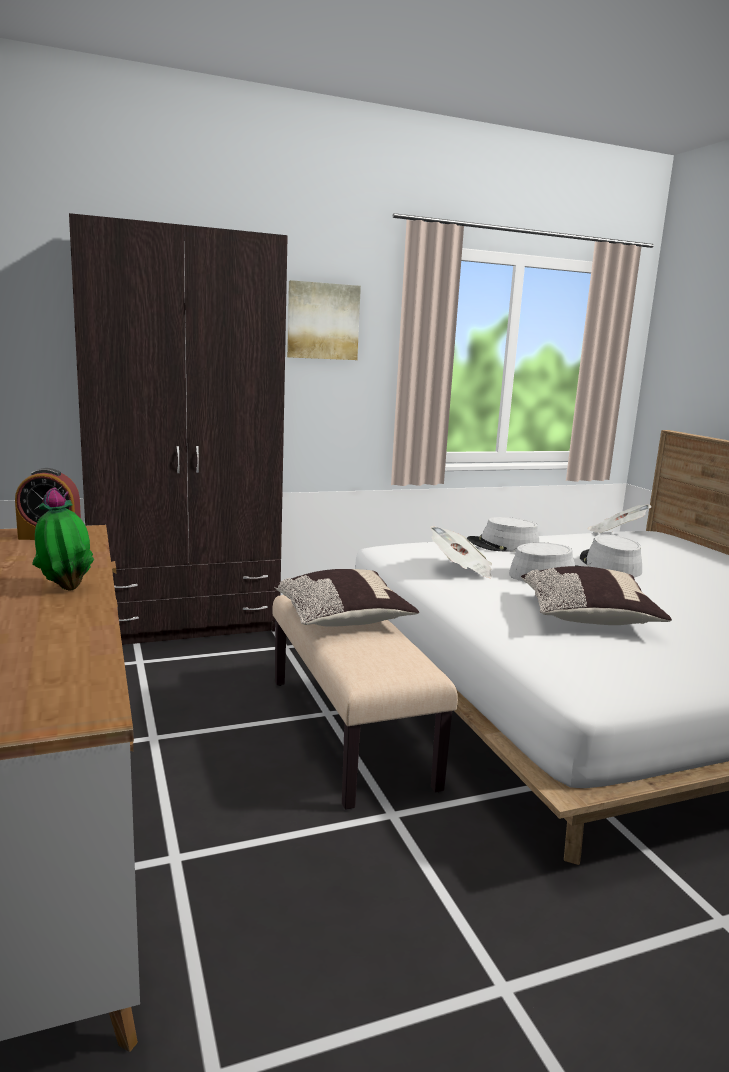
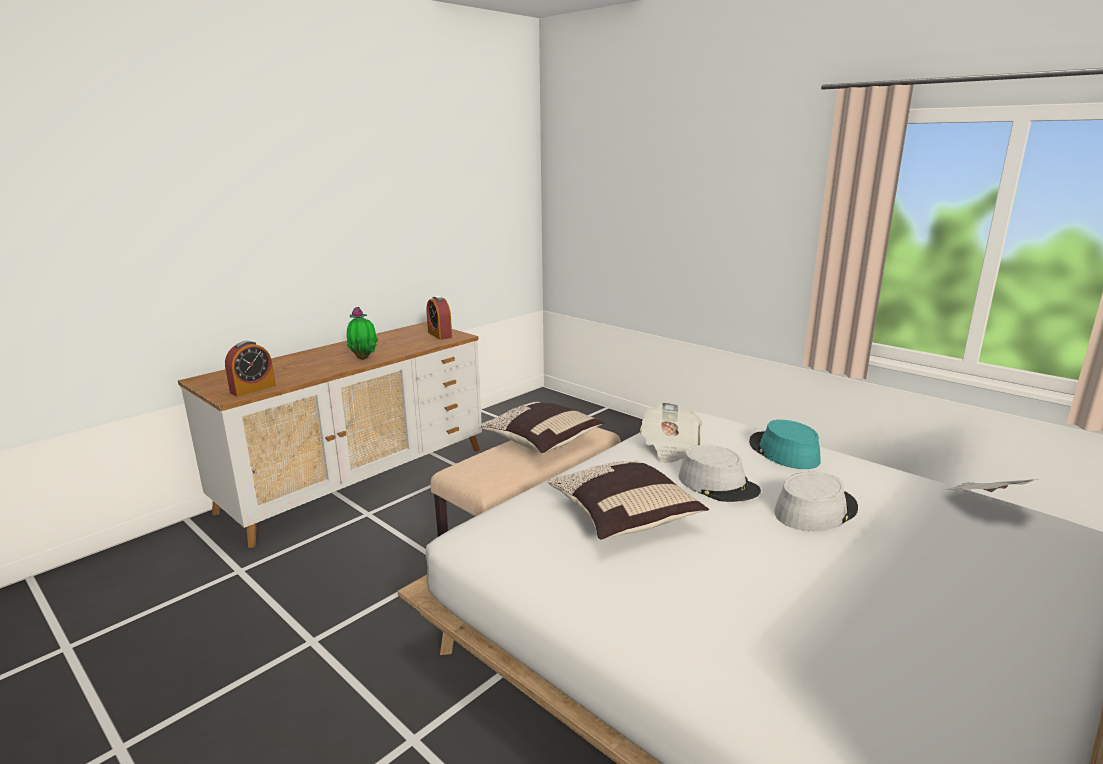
camera: 65 degrees right, 5 degrees up
brown wardrobe [69,213,288,645] -> none
picture [287,280,361,360] -> none
grey hat [467,517,539,552] -> turquoise hat [749,420,821,469]
none -> alarm clock [225,341,276,397]

